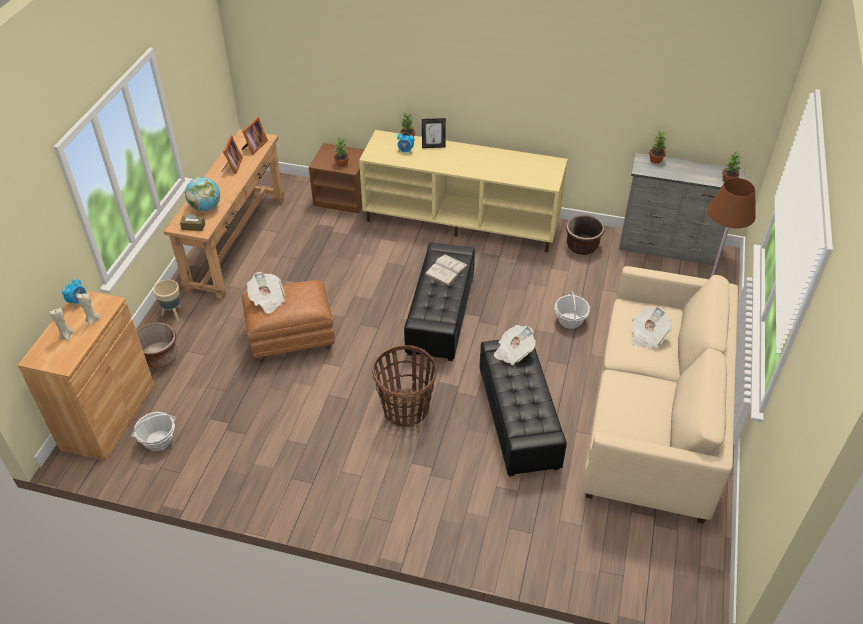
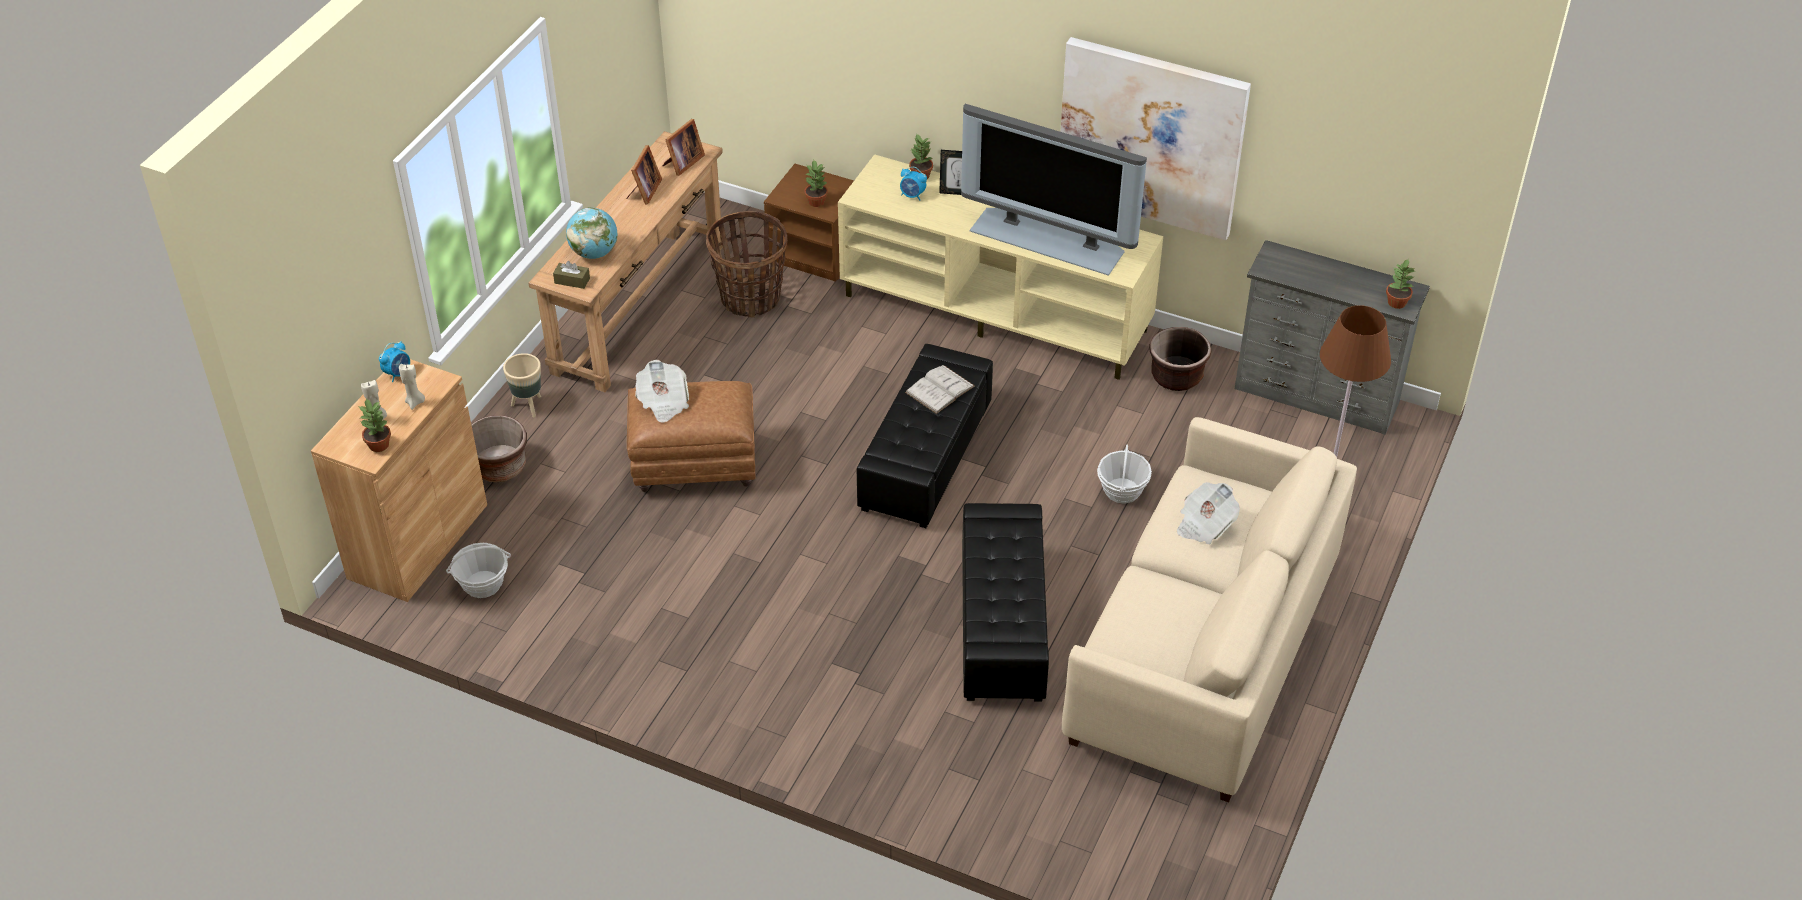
camera: 10 degrees right, 0 degrees up
basket [372,345,437,427] -> basket moved to [706,211,788,318]
newspaper [494,325,536,365] -> none
potted plant [649,131,668,164] -> potted plant moved to [360,399,391,452]
none -> television [961,104,1147,276]
none -> picture [1060,37,1251,240]

